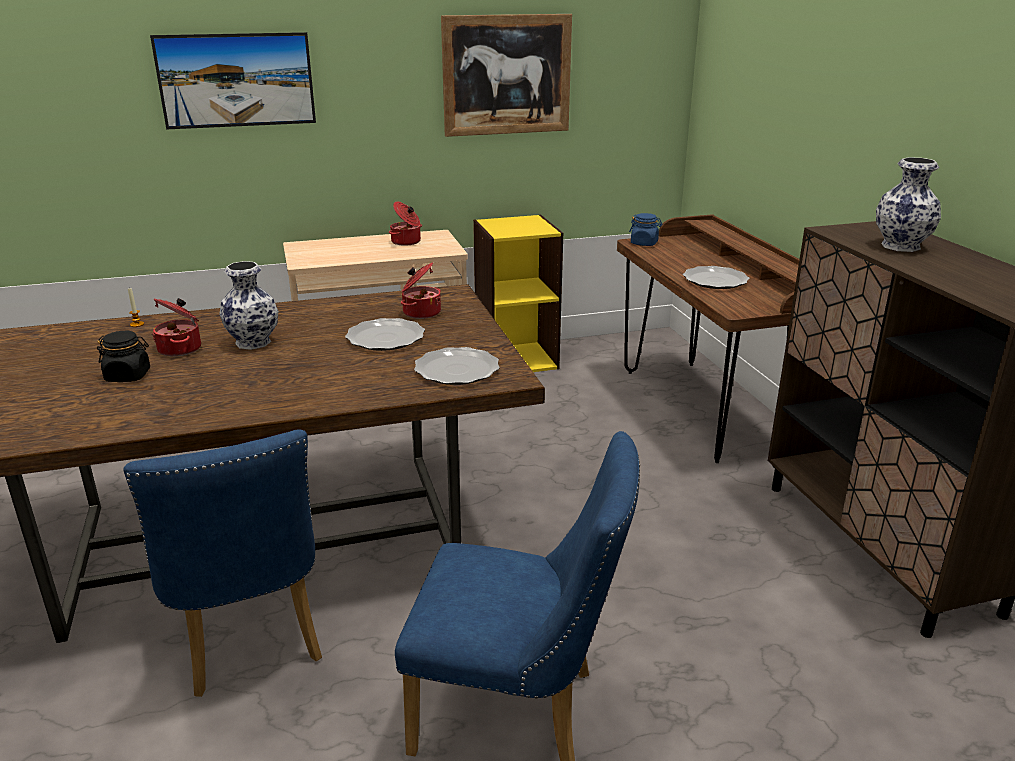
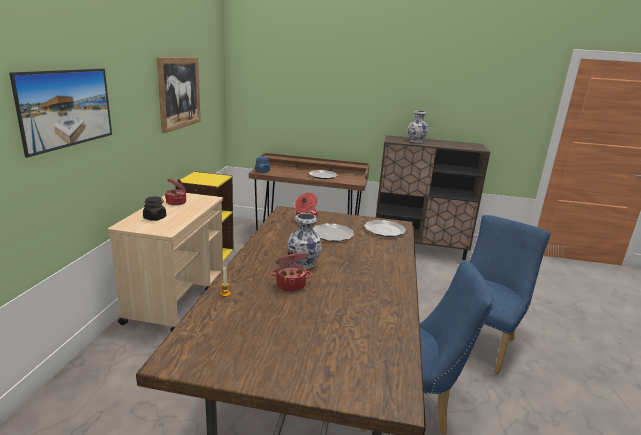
camera: 65 degrees left, 5 degrees down
black jar [97,331,150,382] -> black jar moved to [143,196,166,221]

